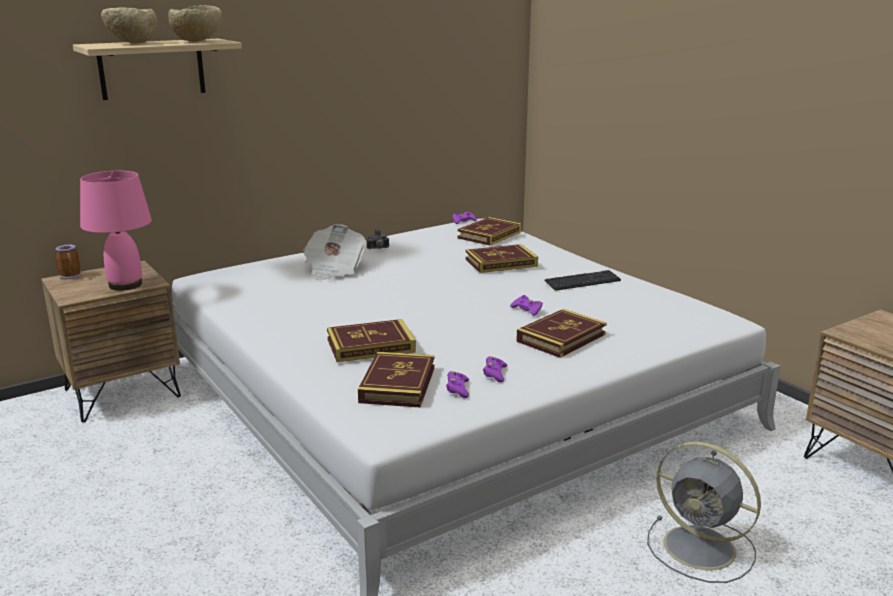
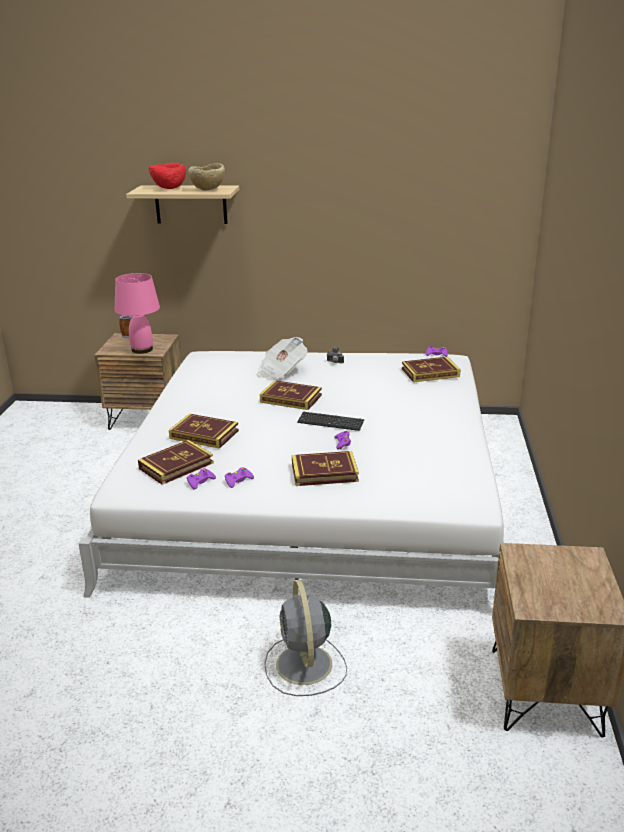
camera: 40 degrees right, 5 degrees up
beige bowl [101,7,157,43] -> red bowl [149,163,186,189]
book [466,244,538,273] -> book moved to [260,380,322,410]
keyboard [544,270,621,291] -> keyboard moved to [297,412,364,431]

